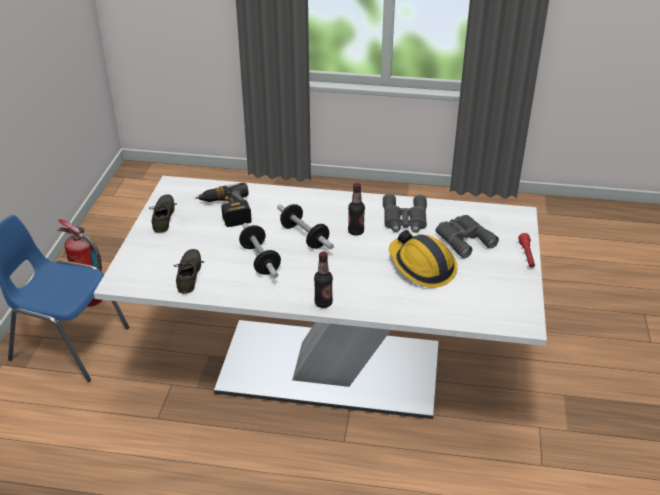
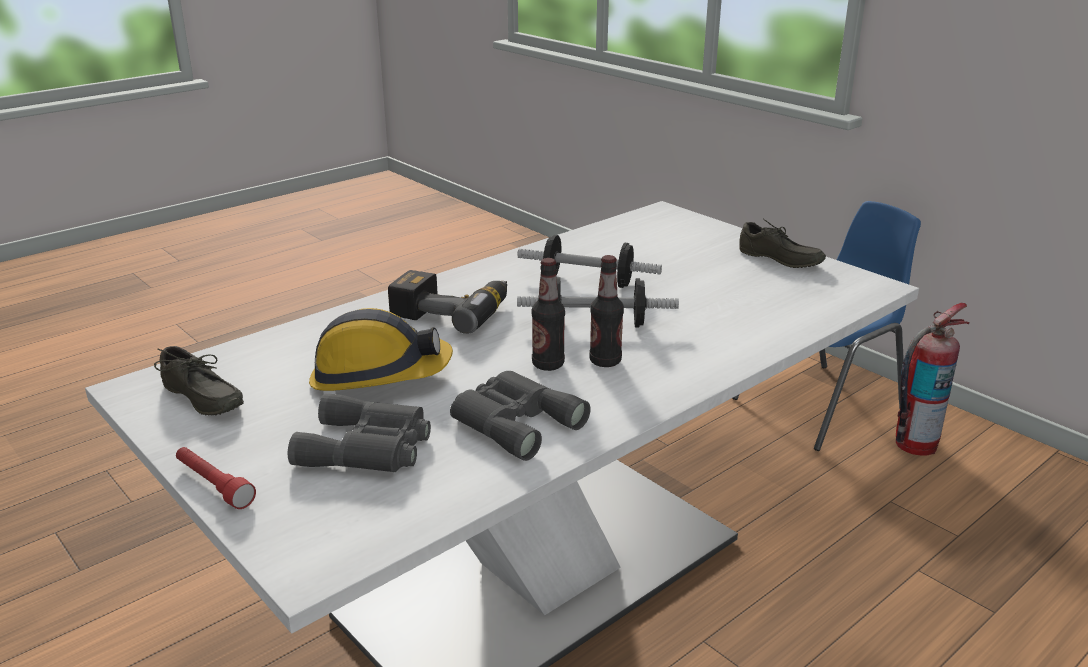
camera: 130 degrees right, 10 degrees down
grey shoe [174,249,204,294] -> grey shoe moved to [154,346,244,416]
power drill [195,183,252,227] -> power drill moved to [388,270,507,334]
bottle [314,252,333,308] -> bottle moved to [589,255,624,367]

